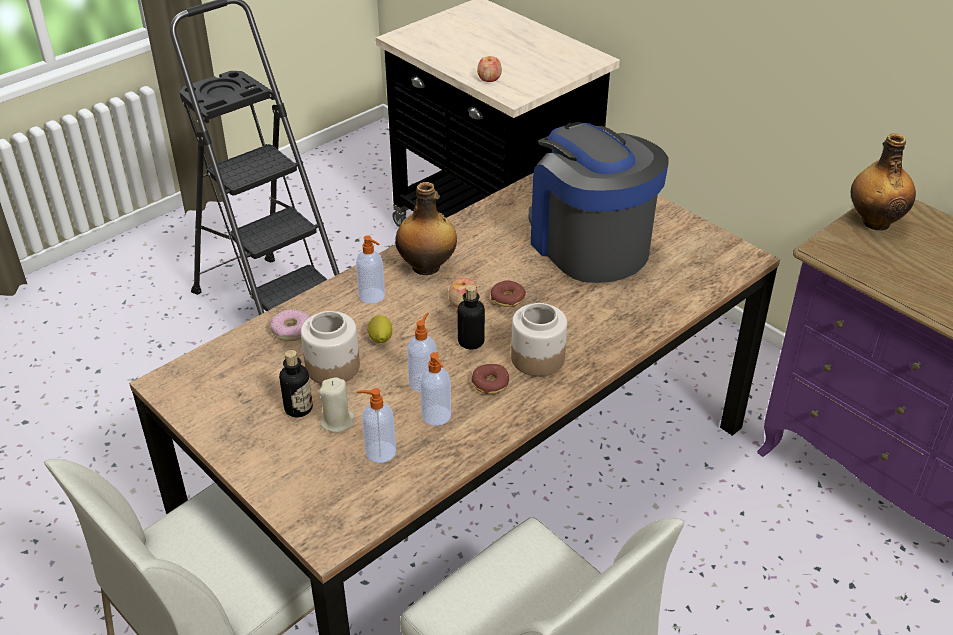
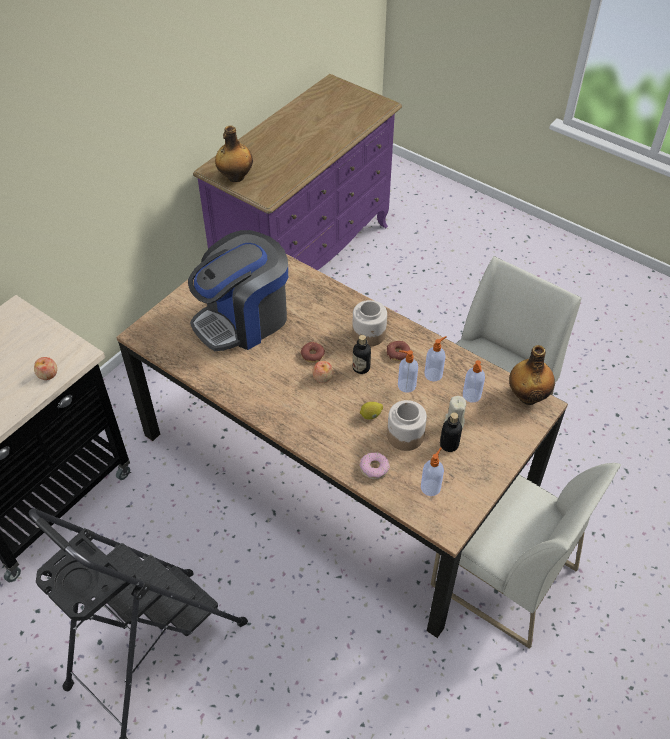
camera: 100 degrees left, 10 degrees up
soap dispenser [356,235,385,304] -> soap dispenser moved to [421,447,444,496]
bottle [395,182,457,275] -> bottle moved to [509,345,555,405]

